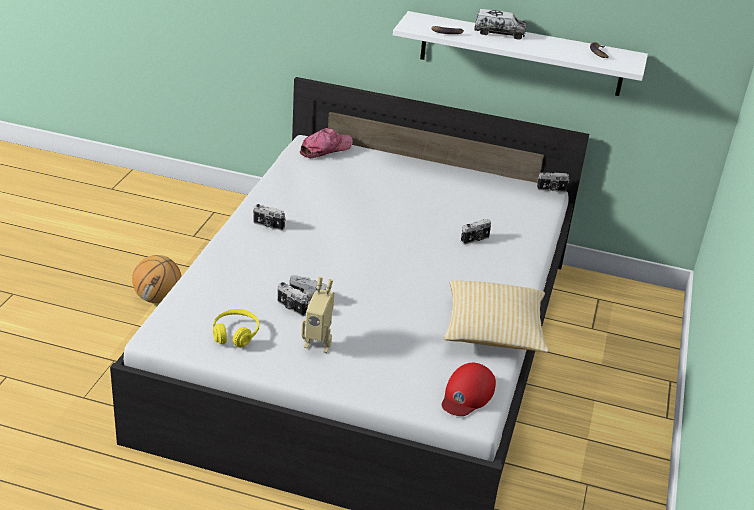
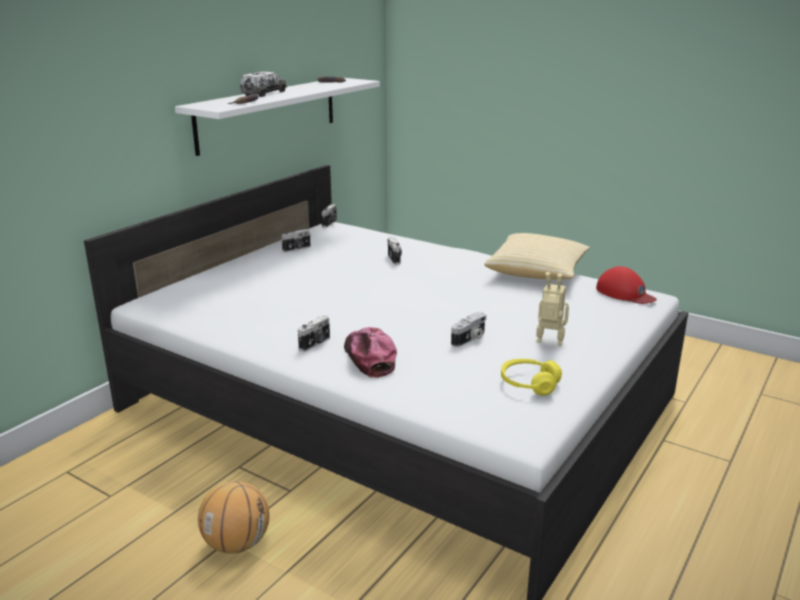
camera: 70 degrees left, 10 degrees down
camera [278,282,308,316] -> camera moved to [281,229,311,252]
cap [300,128,353,158] -> cap moved to [344,327,397,378]
toy robot [301,277,334,353] -> toy robot turned 105 degrees counterclockwise [536,272,569,346]

